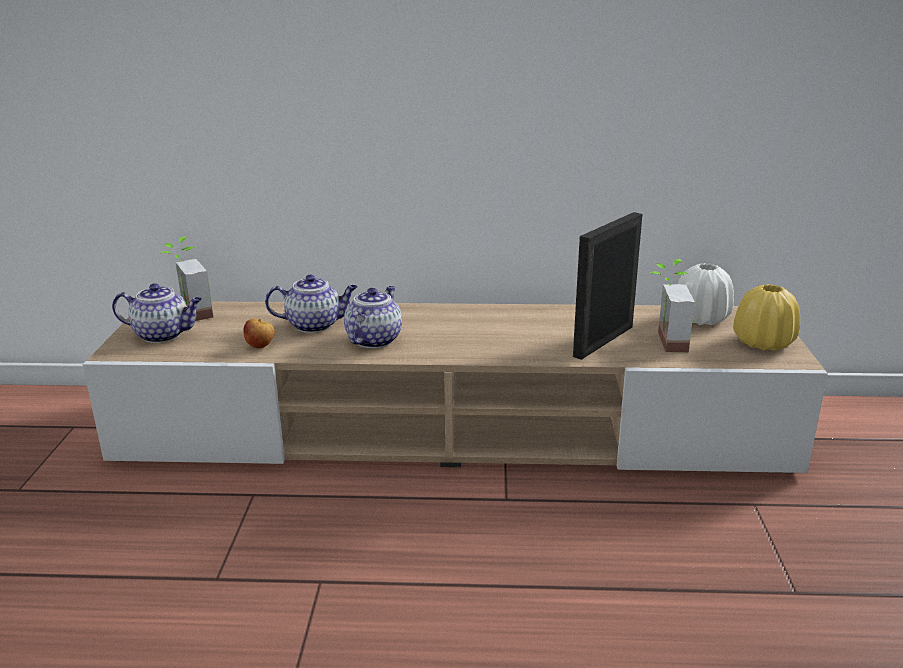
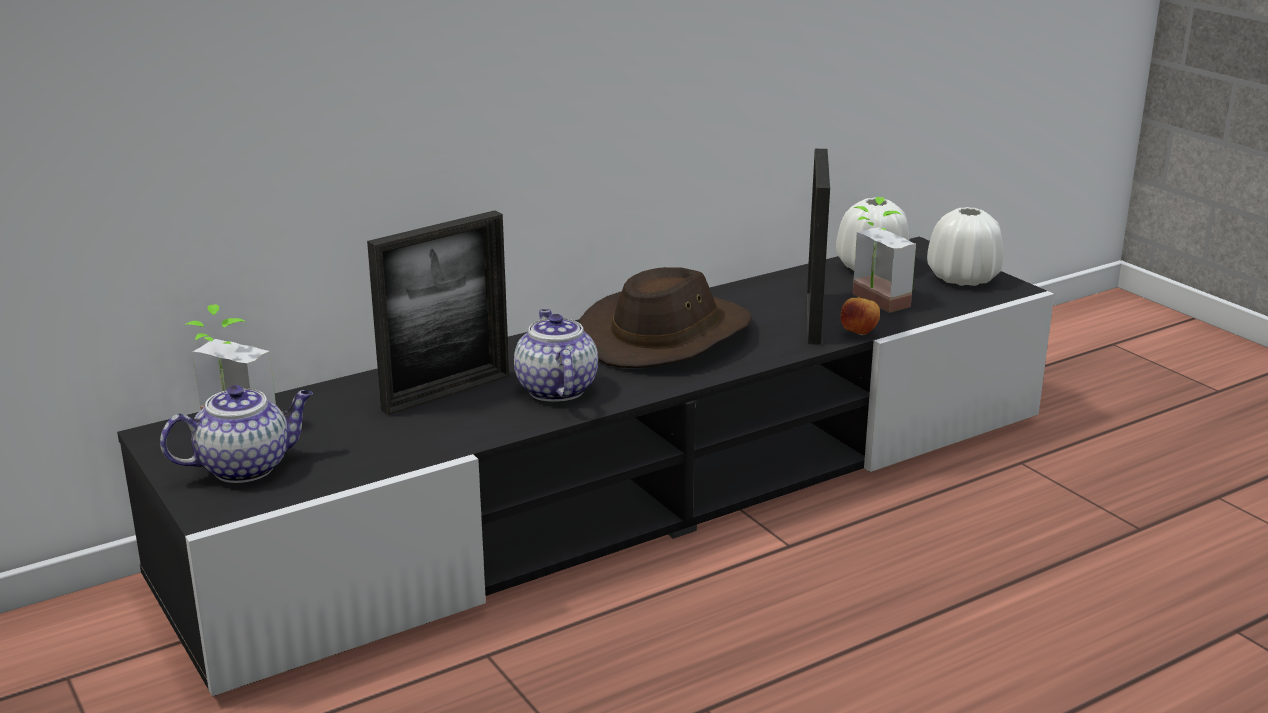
camera: 35 degrees left, 0 degrees up
beige tv stand [83,301,828,473] -> black tv stand [117,236,1054,697]
apple [243,319,275,349] -> apple moved to [841,296,880,335]
teapot [265,275,357,333] -> picture frame [367,210,509,415]
yellow vase [733,284,800,351] -> white vase [927,207,1003,286]
none -> brown hat [579,267,752,368]

